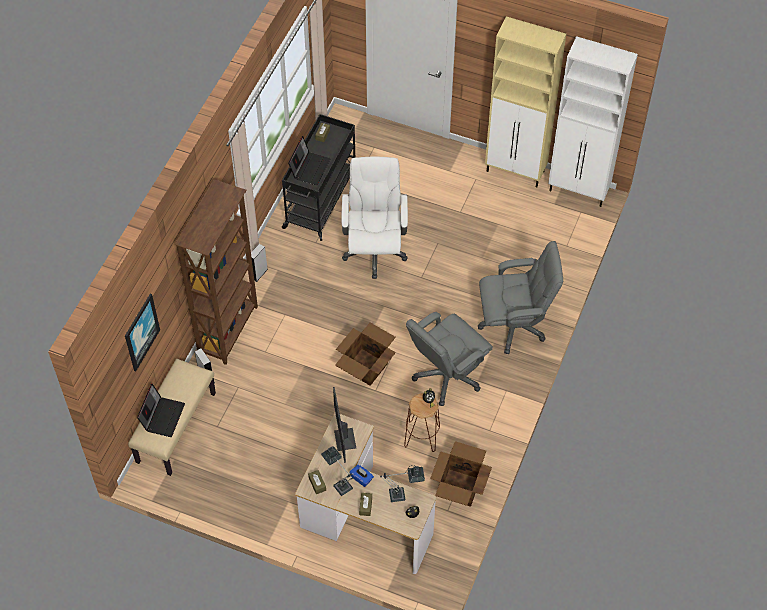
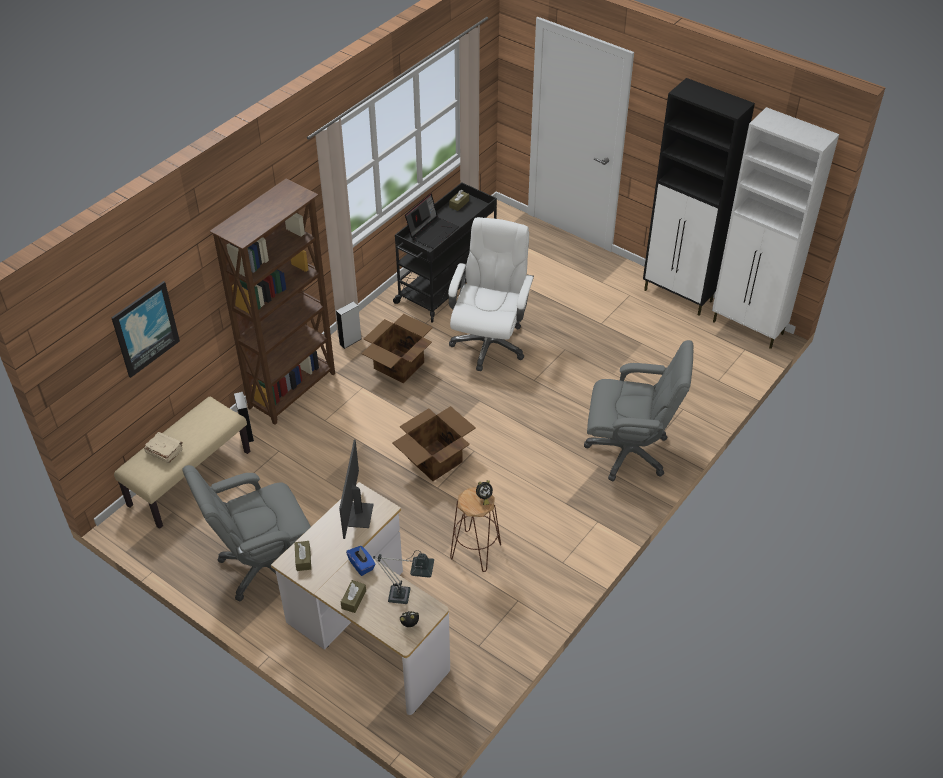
camera: 15 degrees right, 10 degrees down
laptop [137,384,185,437] -> beige book [144,432,183,463]
table lamp [321,446,353,496] -> none
grey office chair [406,312,493,406] -> grey office chair moved to [182,465,311,601]
cardboard box [430,441,492,507] -> cardboard box moved to [362,314,433,383]
beige cabinet [485,16,566,187] -> black cabinet [643,78,755,316]

